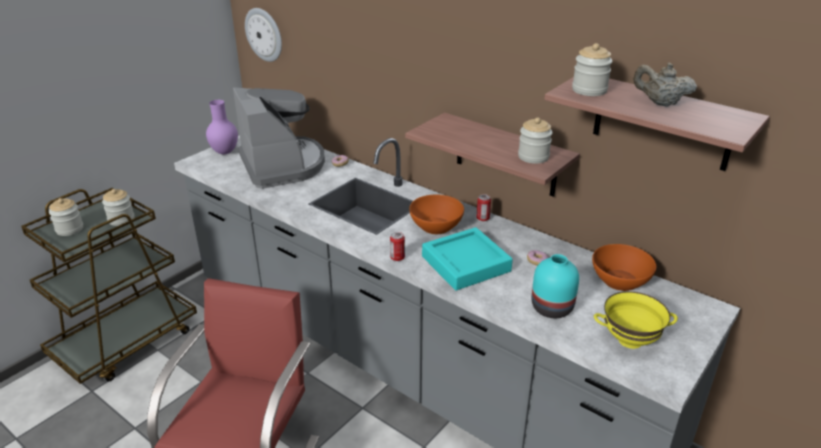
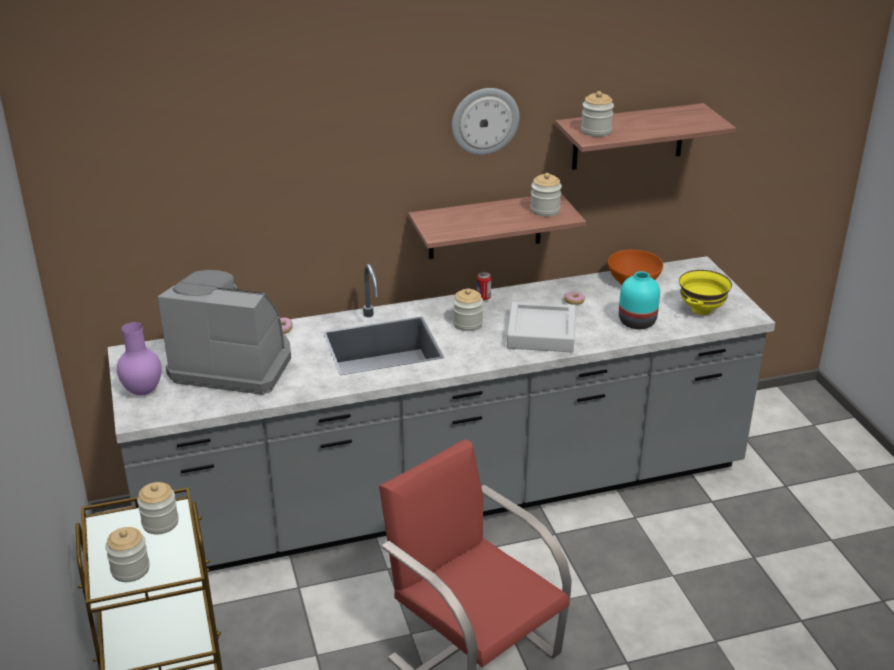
camera: 55 degrees left, 0 degrees up
wall clock [245,8,282,62] -> wall clock moved to [452,88,519,155]
can [390,232,405,261] -> none
orange bowl [409,195,464,234] -> jar [453,288,483,331]
turquoise tray [422,227,513,291] -> grey tray [507,301,576,352]
beige teapot [633,62,697,107] -> none

